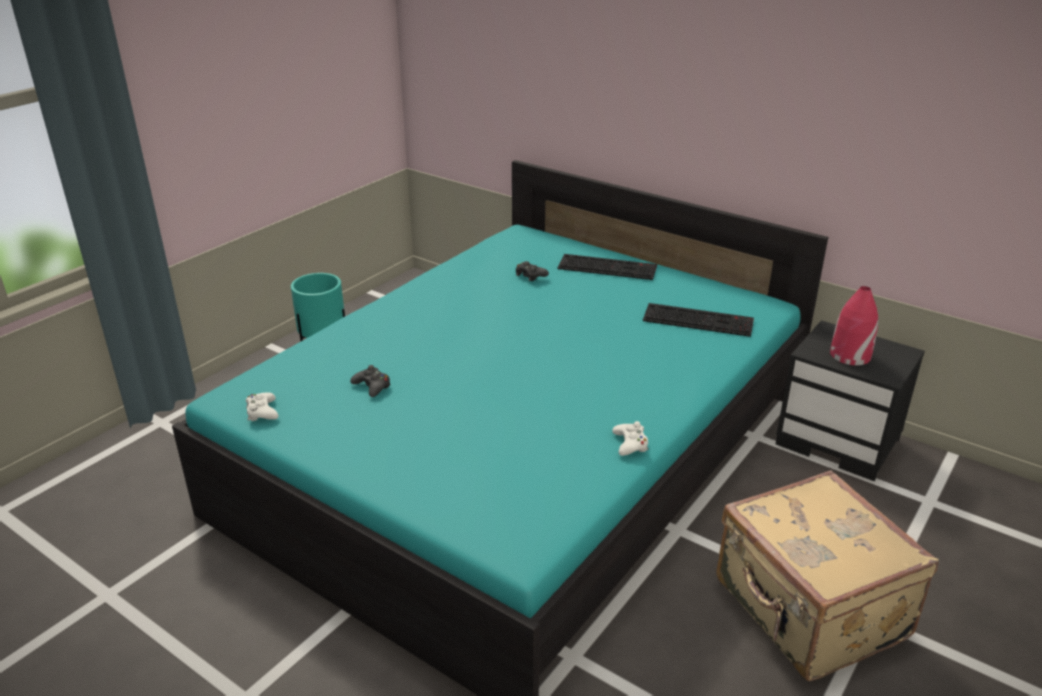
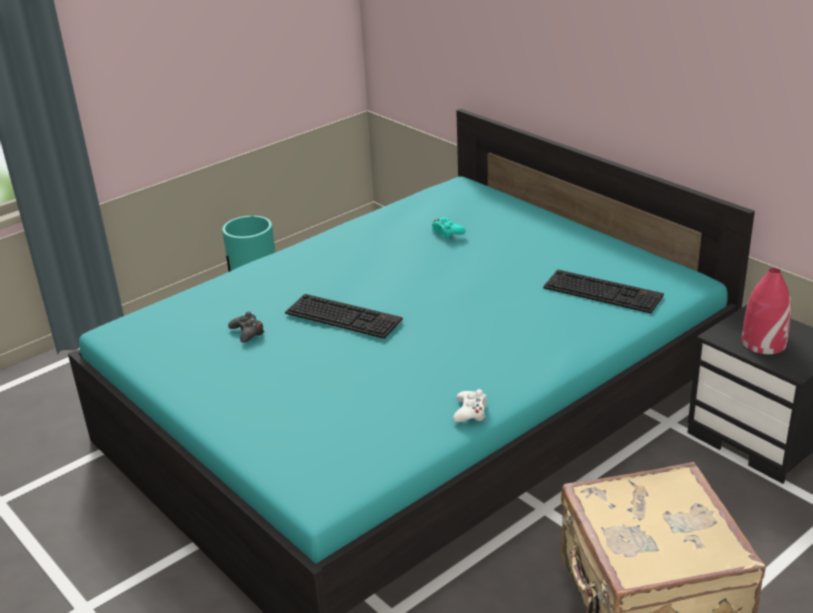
camera: 15 degrees right, 0 degrees up
white game controller [246,392,279,421] -> none
black game controller [516,261,549,281] -> turquoise game controller [432,217,466,238]
keyboard [558,254,657,280] -> keyboard moved to [285,294,403,339]

